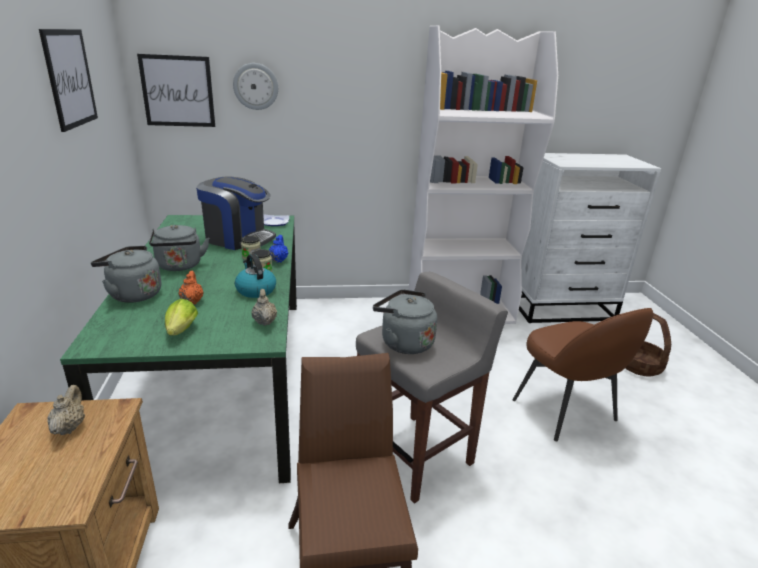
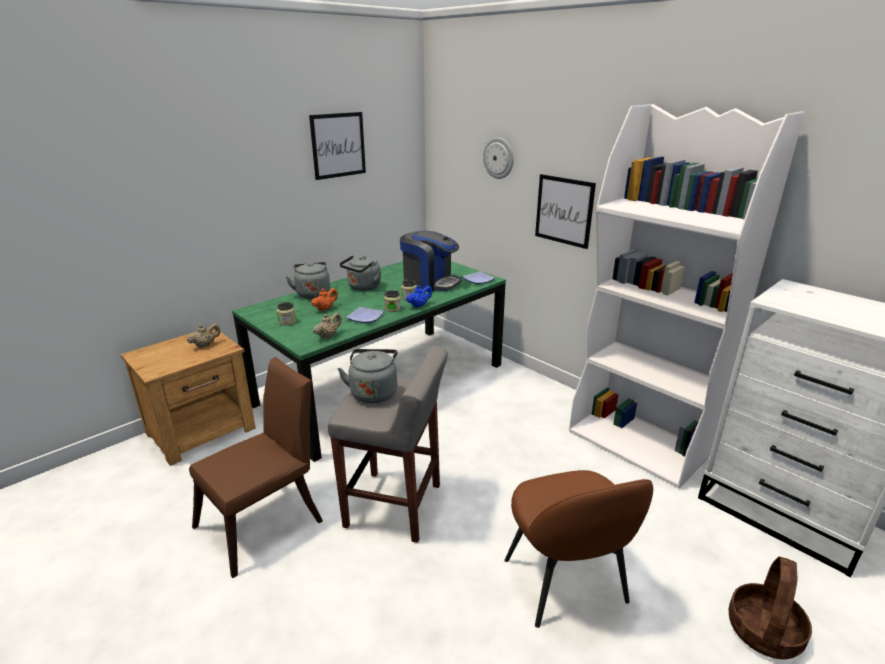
camera: 55 degrees right, 0 degrees up
picture [137,54,215,127] -> picture moved to [535,174,596,249]
lettuce [165,299,198,335] -> jar [277,302,296,325]
coffee machine [196,176,276,250] -> coffee machine turned 45 degrees counterclockwise [400,230,462,292]
kettle [235,254,276,298] -> plate [346,307,384,323]
brown chair [513,308,653,441] -> brown chair turned 45 degrees counterclockwise [505,470,653,628]

